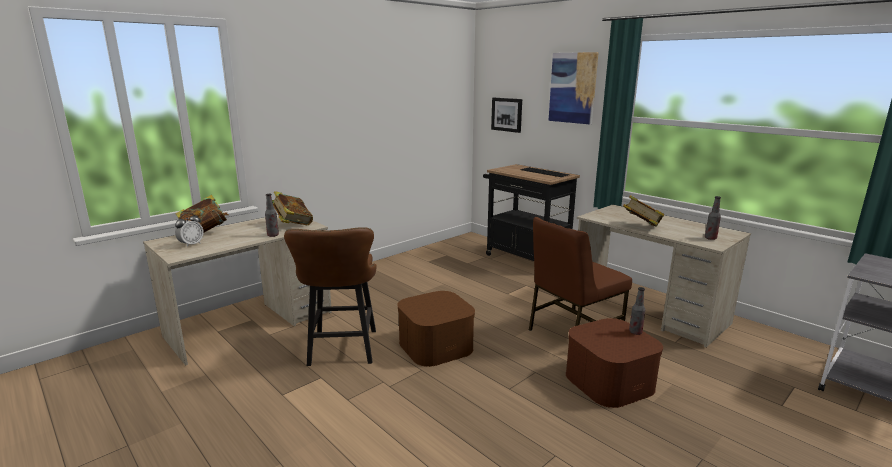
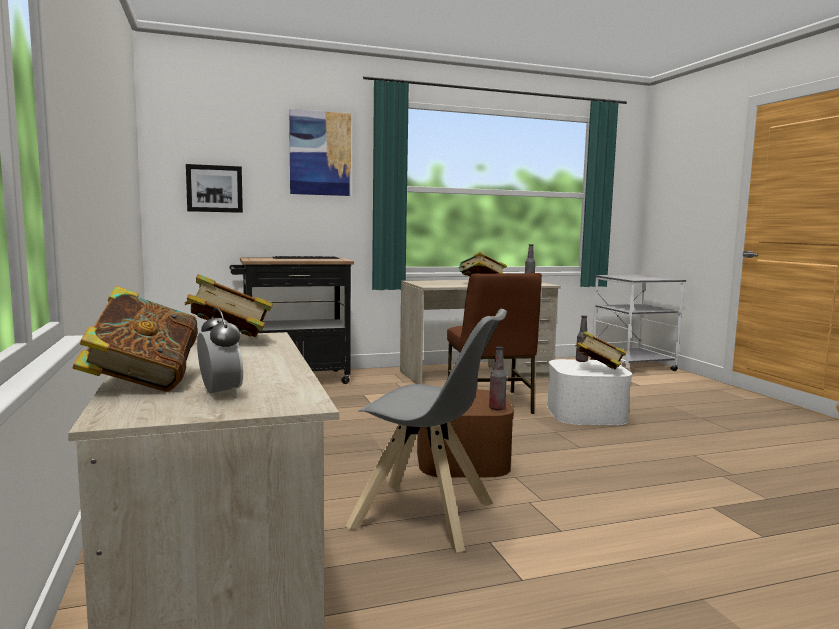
camera: 65 degrees left, 10 degrees down
bottle [265,194,279,237] -> bottle moved to [489,347,507,410]
brown stool [284,227,377,366] -> grey chair [345,309,507,553]
brown storage box [566,318,663,408] -> white storage box [547,359,632,425]
none -> book [576,331,627,369]

